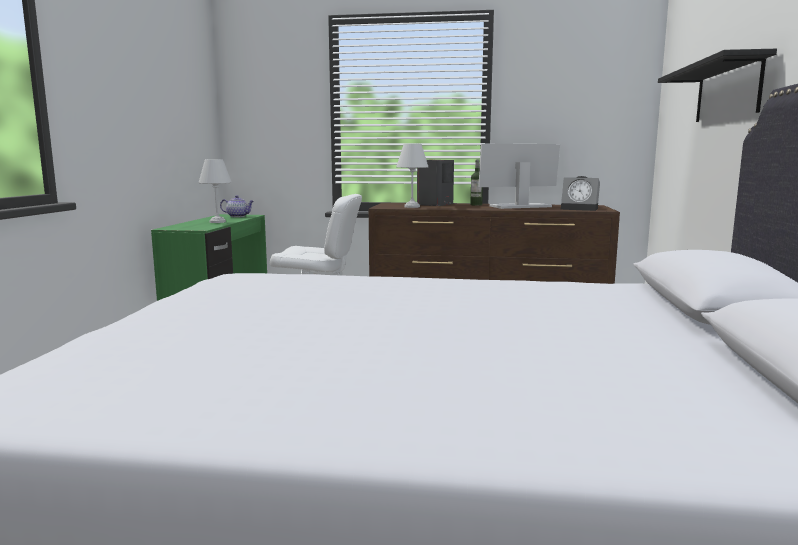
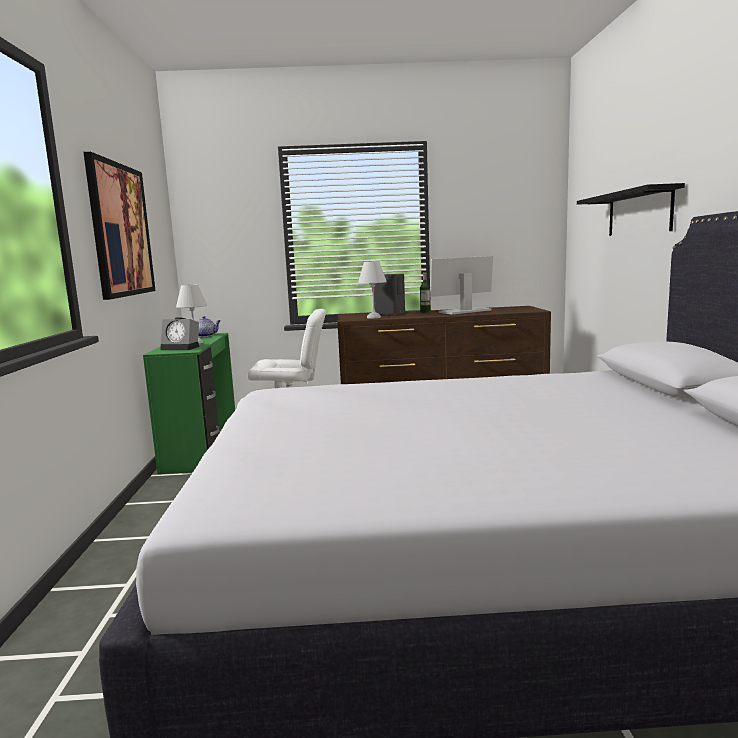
camera: 10 degrees left, 0 degrees up
alarm clock [561,176,600,211] -> alarm clock moved to [160,317,199,350]
none -> picture [83,152,156,300]

